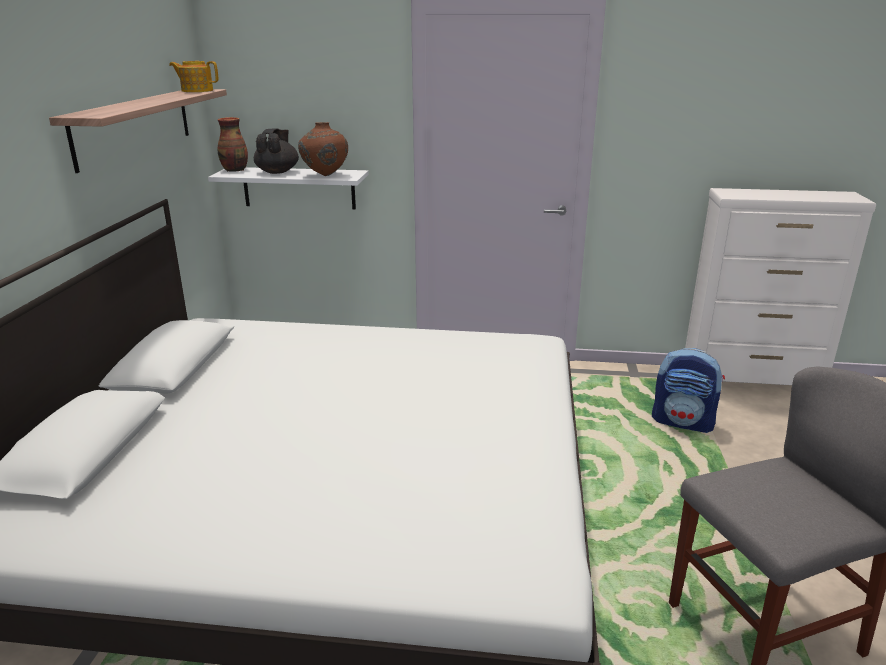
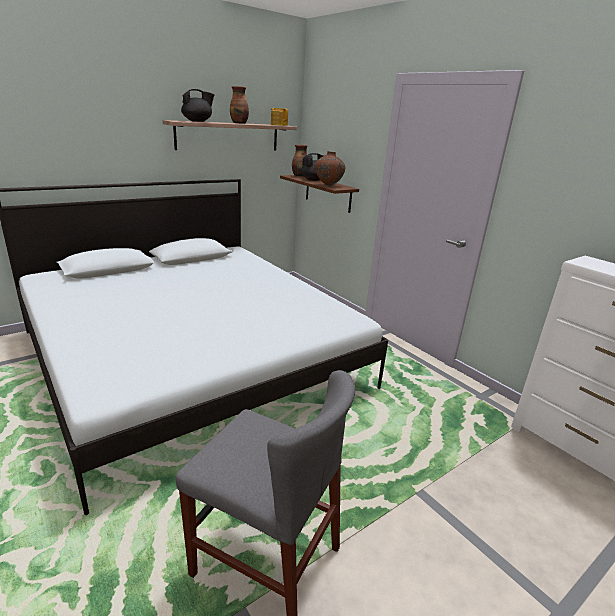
camera: 45 degrees right, 0 degrees up
white shelf [208,167,369,210] -> brown shelf [280,175,359,213]
backpack [652,348,725,433] -> none
none -> black teapot [181,89,214,122]
none -> vase [230,86,249,124]

